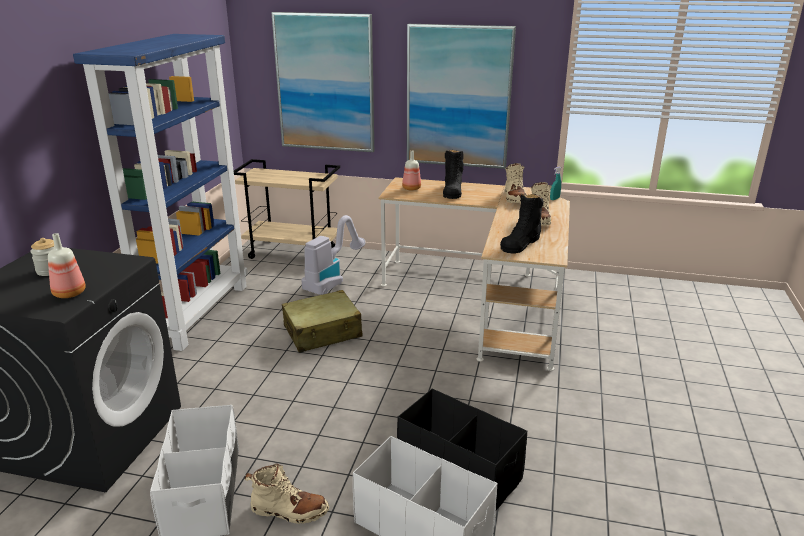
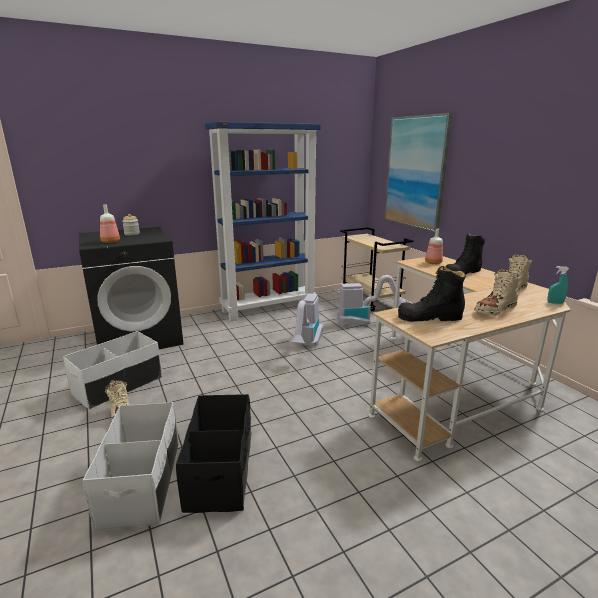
camera: 50 degrees right, 5 degrees down
beige suitcase [282,290,362,353] -> vacuum cleaner [289,293,323,346]
picture [407,24,516,169] -> none

